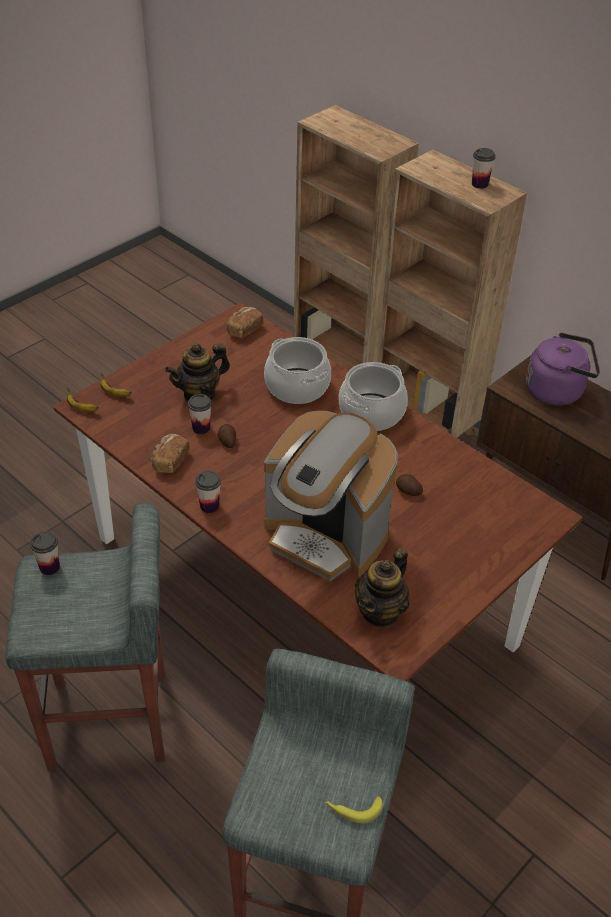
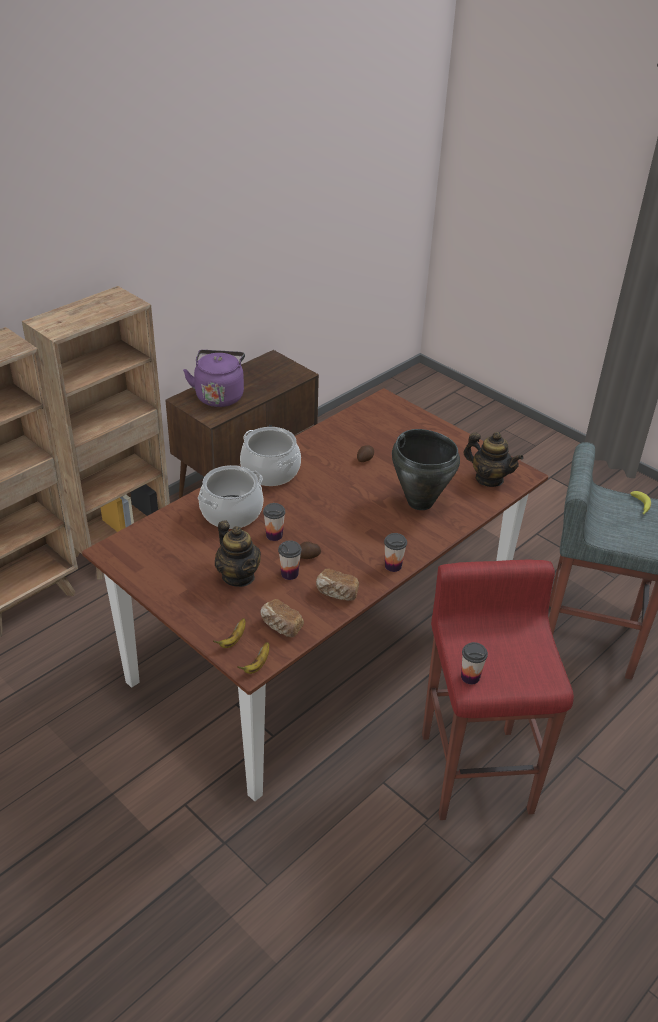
camera: 90 degrees left, 5 degrees down
grey stool [5,503,165,770] -> red stool [422,559,574,820]
bread [227,307,264,338] -> bread moved to [260,599,304,637]
coffee machine [264,411,398,581] -> black cooking pot [392,429,460,510]
cup [472,148,496,189] -> cup moved to [263,503,285,541]

